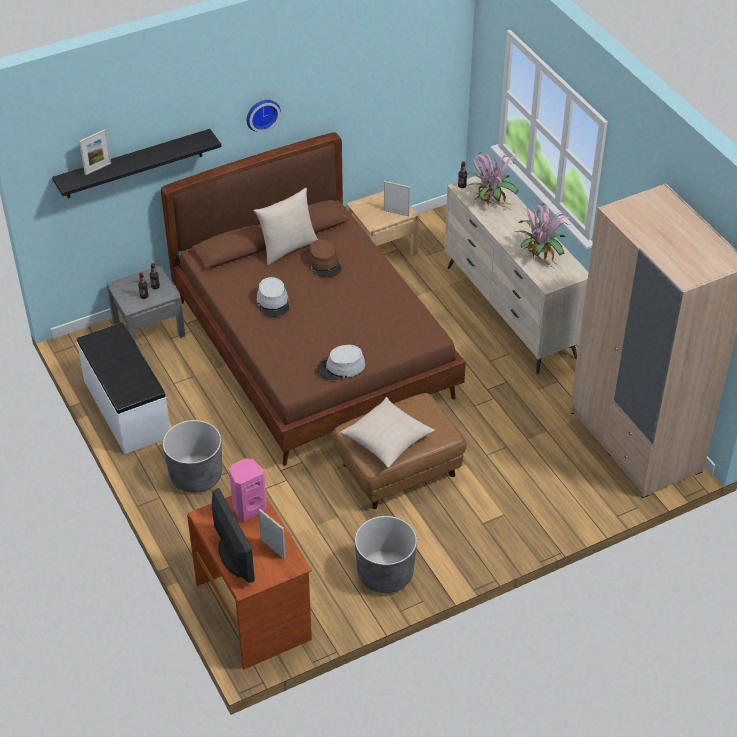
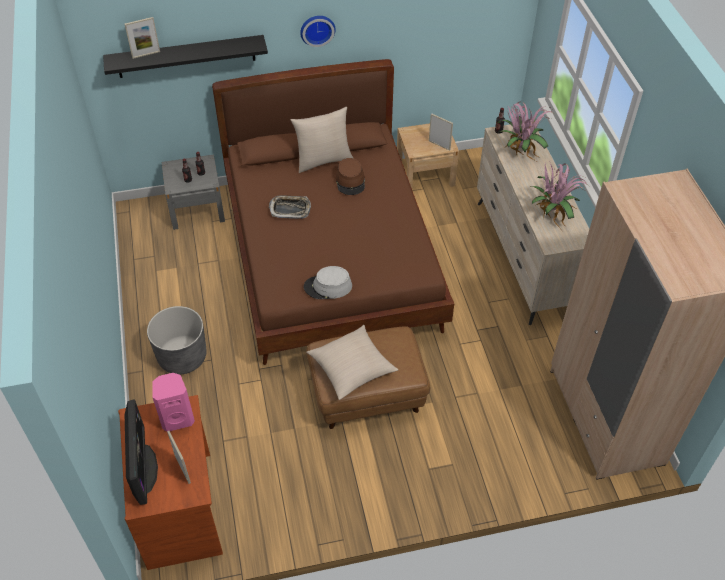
camera: 15 degrees right, 5 degrees up
white bench [77,323,170,454] -> none
grey hat [257,277,290,317] -> tray [269,195,311,219]
grey planter [355,516,417,593] -> none

